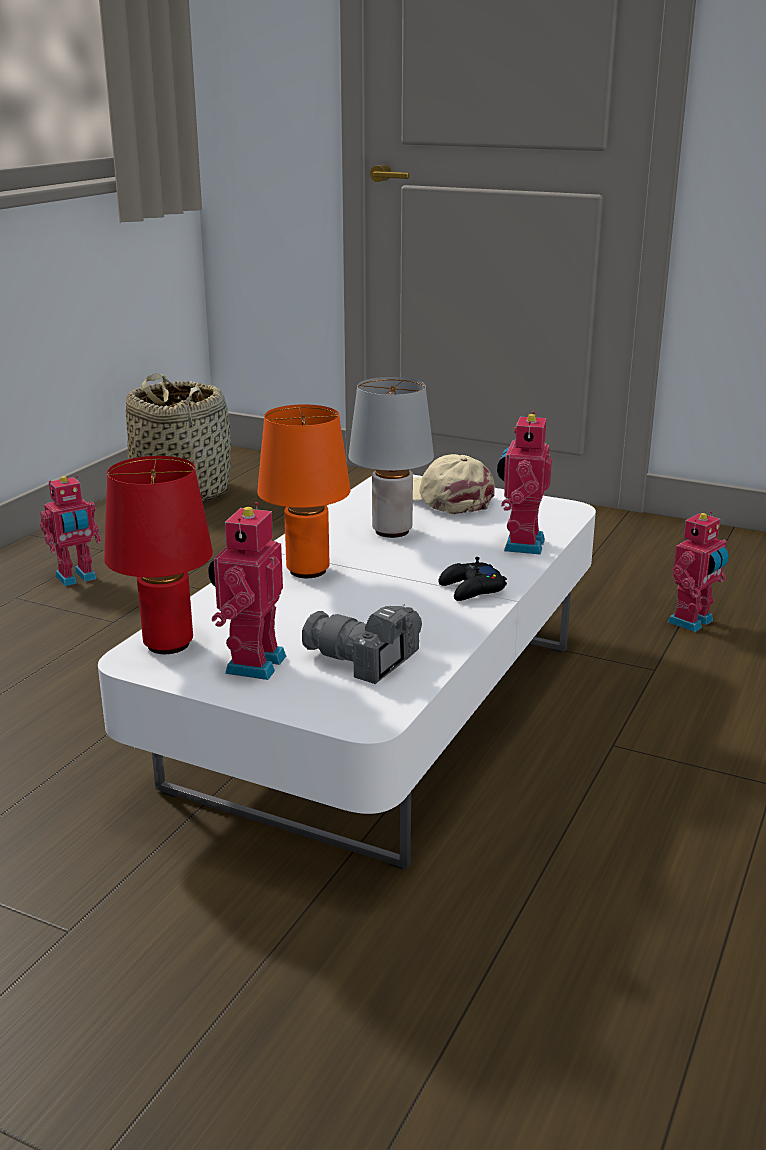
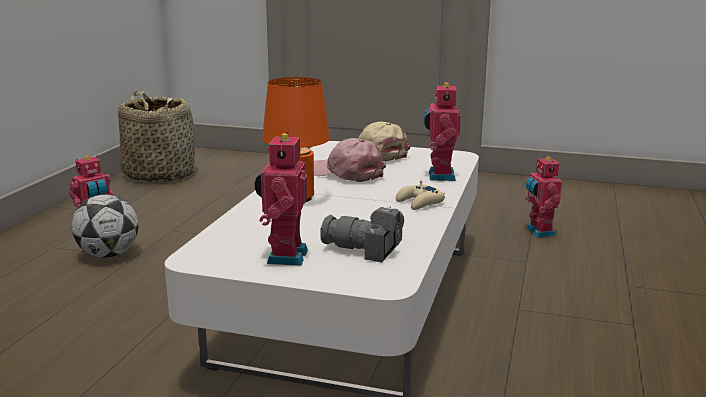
camera: 10 degrees left, 5 degrees down
red table lamp [104,456,213,654] -> none
grey table lamp [349,377,434,538] -> pink cap [314,138,386,182]
black game controller [438,557,507,601] -> beige game controller [396,180,445,210]
toy robot [668,511,729,632] -> toy robot turned 135 degrees clockwise [525,155,562,237]
none -> football [72,195,138,258]

